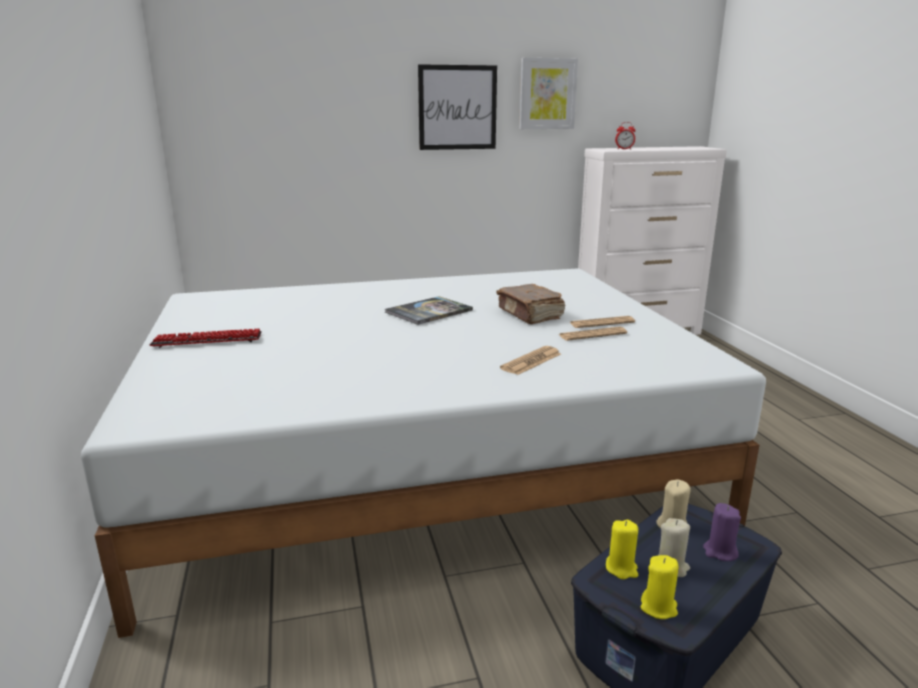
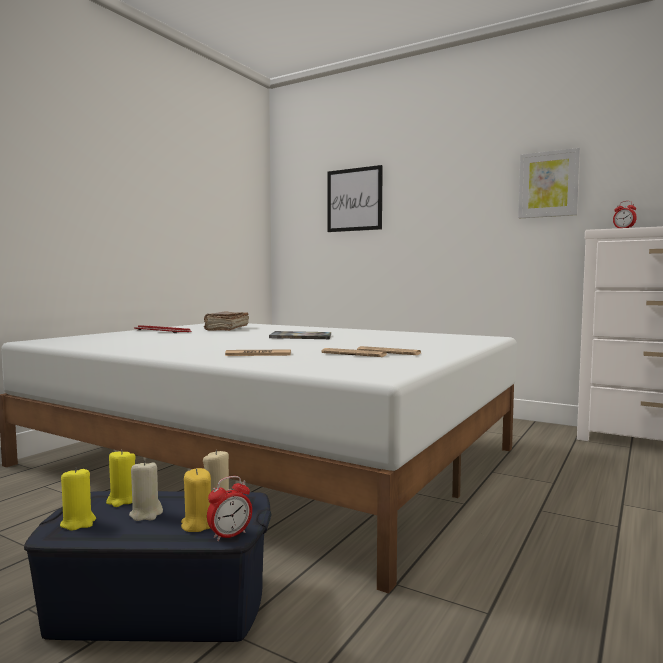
camera: 45 degrees right, 15 degrees down
picture [418,64,497,150] -> picture moved to [328,165,383,232]
brown book [496,284,565,324] -> brown book moved to [204,311,249,331]
purple candle [703,503,741,561] -> yellow candle [181,468,211,532]
none -> alarm clock [207,476,252,541]

